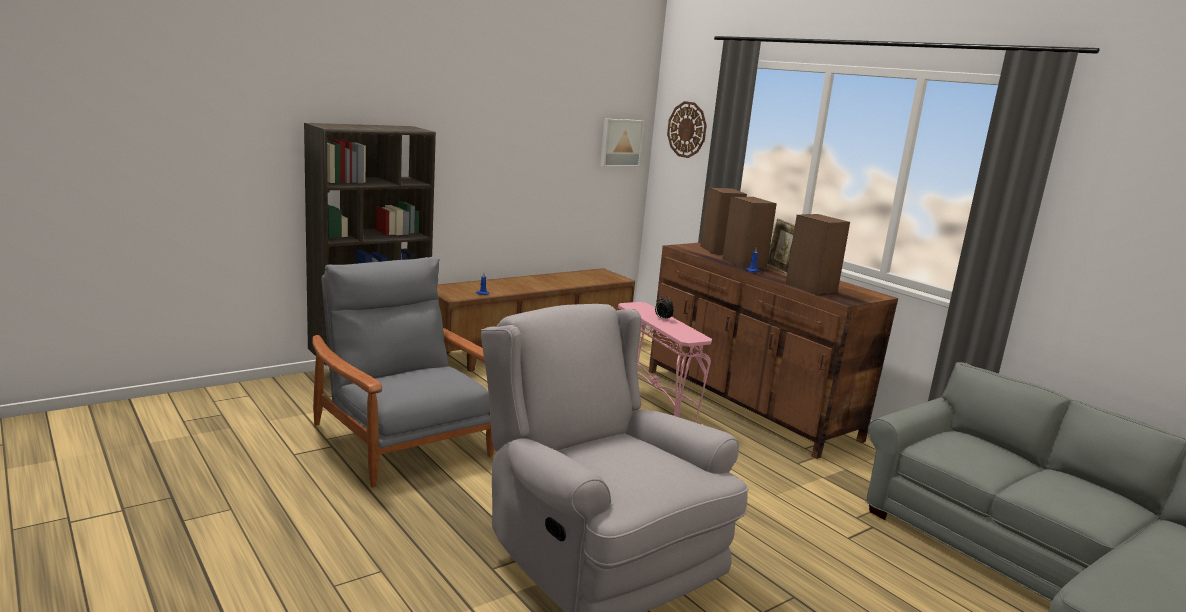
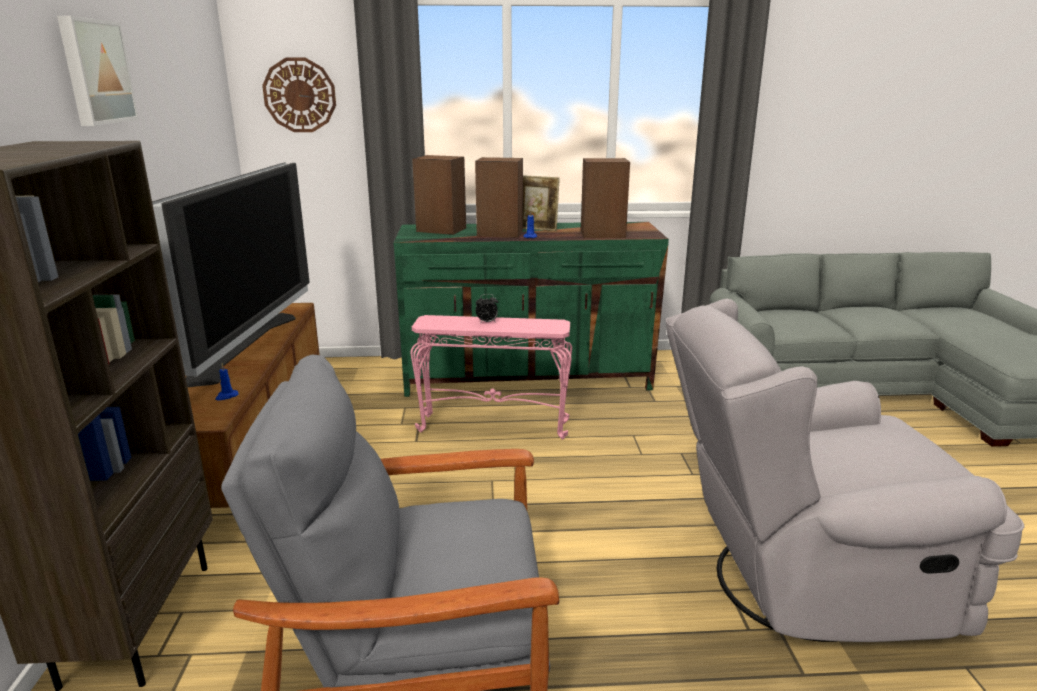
camera: 55 degrees left, 5 degrees up
picture [600,119,644,167] -> picture moved to [57,16,139,126]
brown cabinet [649,242,898,459] -> green cabinet [393,222,669,397]
none -> television [152,163,310,387]

